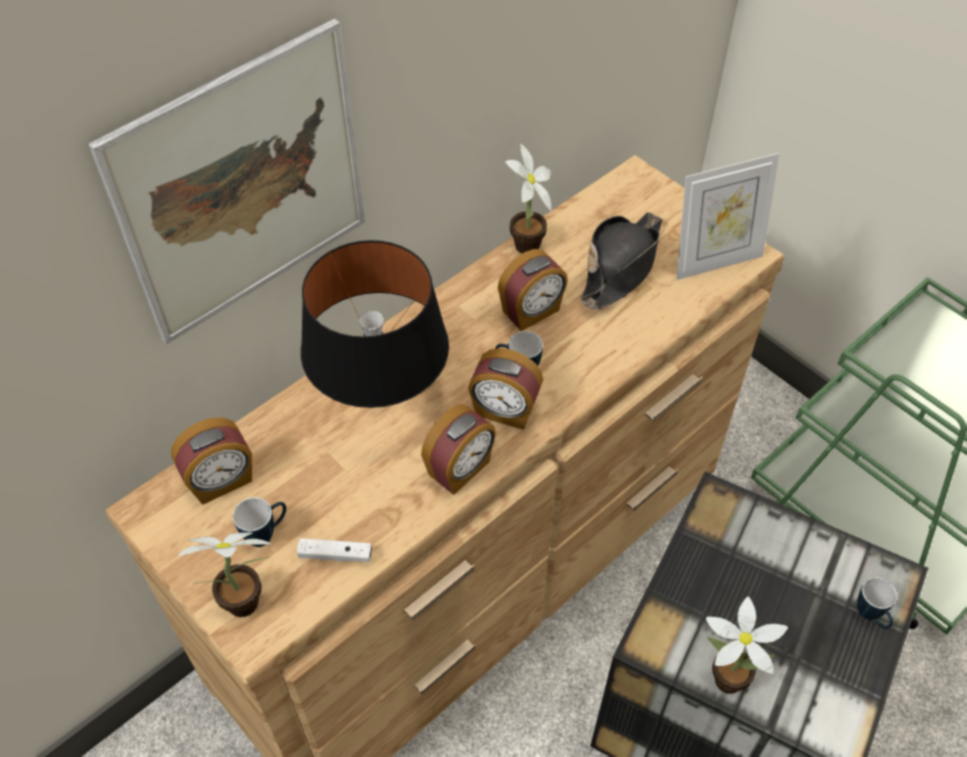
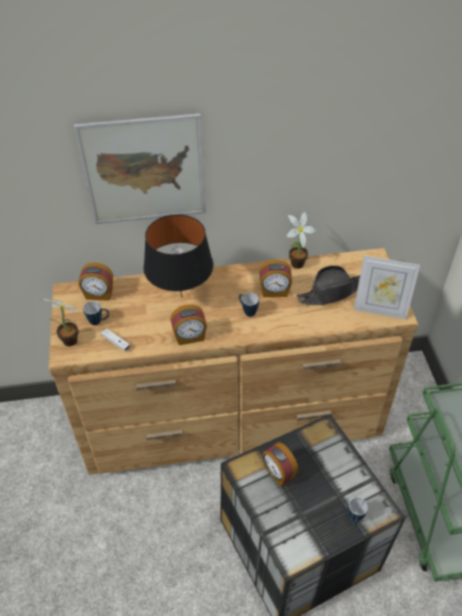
camera: 35 degrees right, 5 degrees down
alarm clock [468,348,543,430] -> alarm clock moved to [263,442,298,487]
potted plant [706,597,788,694] -> none

